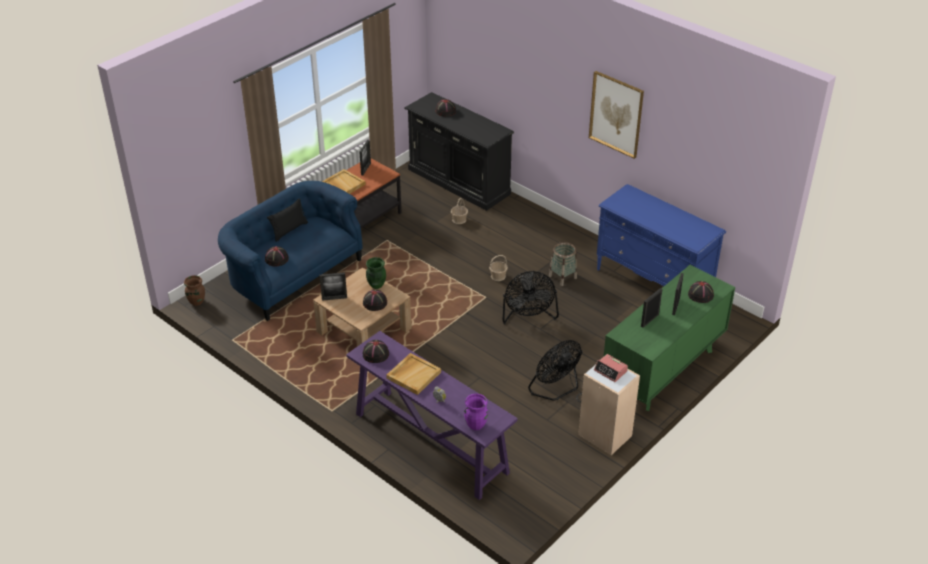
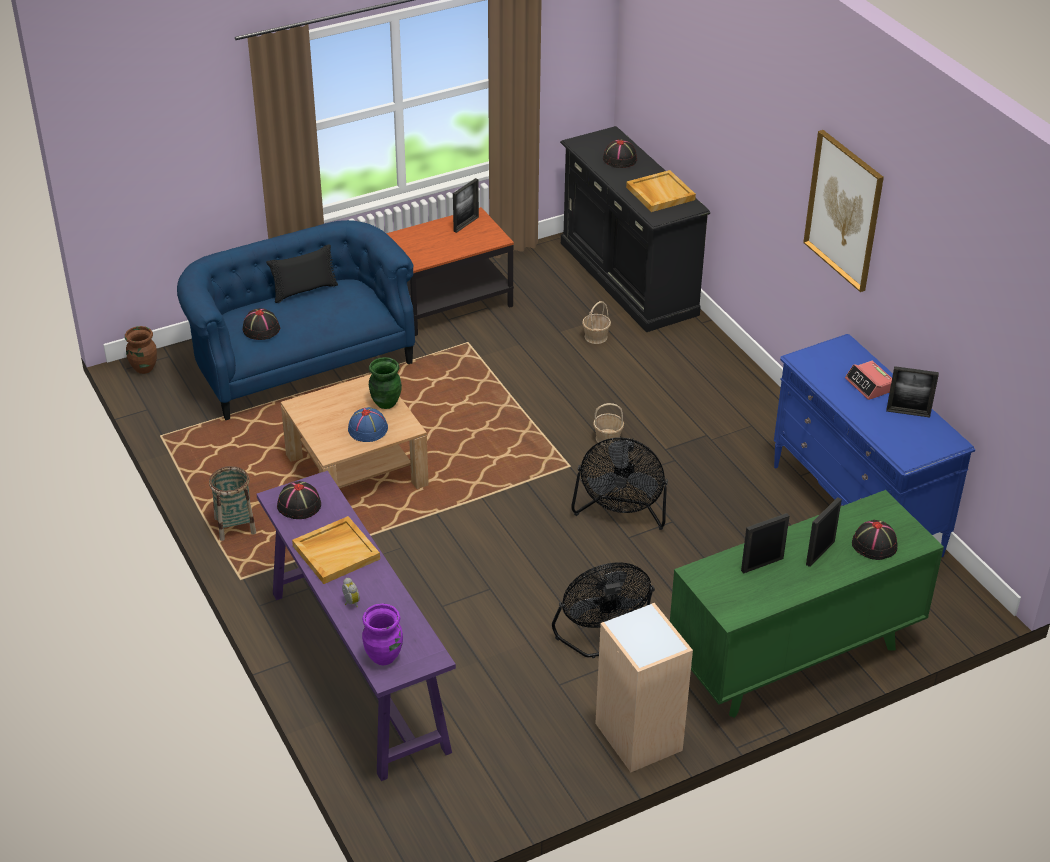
camera: 20 degrees right, 0 degrees up
picture frame [320,272,347,301] -> picture frame moved to [886,366,939,417]
beige tray [322,169,366,194] -> beige tray moved to [626,170,696,212]
black hat [363,289,387,311] -> blue hat [348,407,388,442]
basket [549,242,577,286] -> basket moved to [209,466,256,541]
alarm clock [594,354,628,382] -> alarm clock moved to [845,361,892,400]

